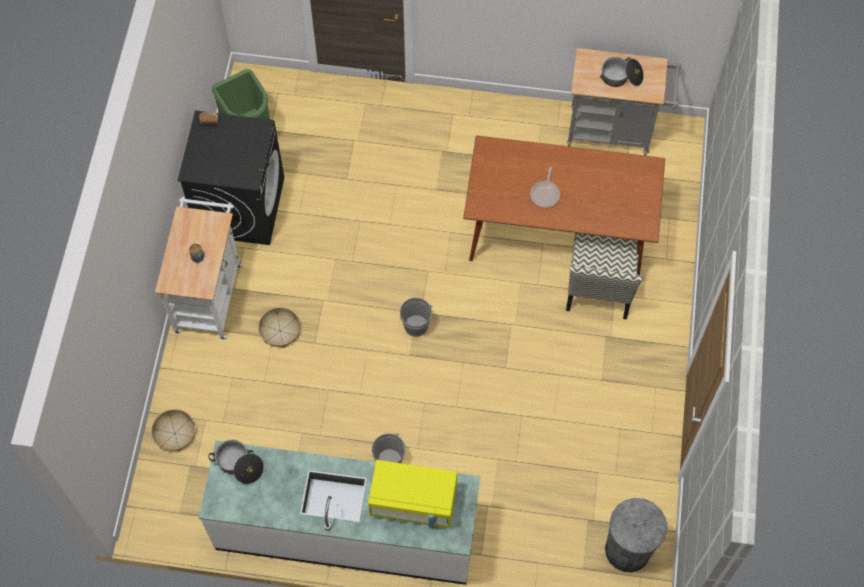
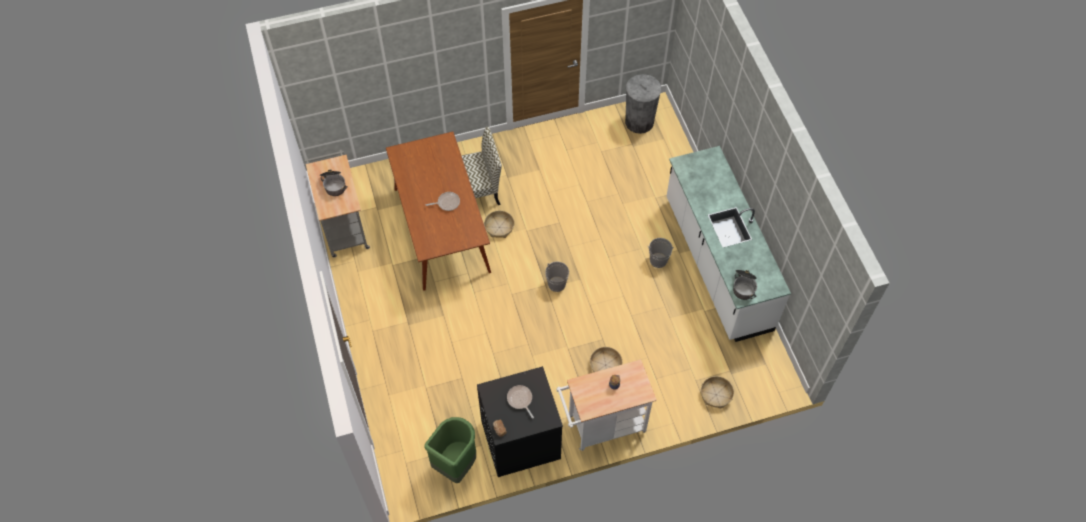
camera: 115 degrees left, 5 degrees down
yellow microwave [368,460,457,528] -> none
none -> basket [484,211,514,238]
none -> frying pan [507,385,534,418]

